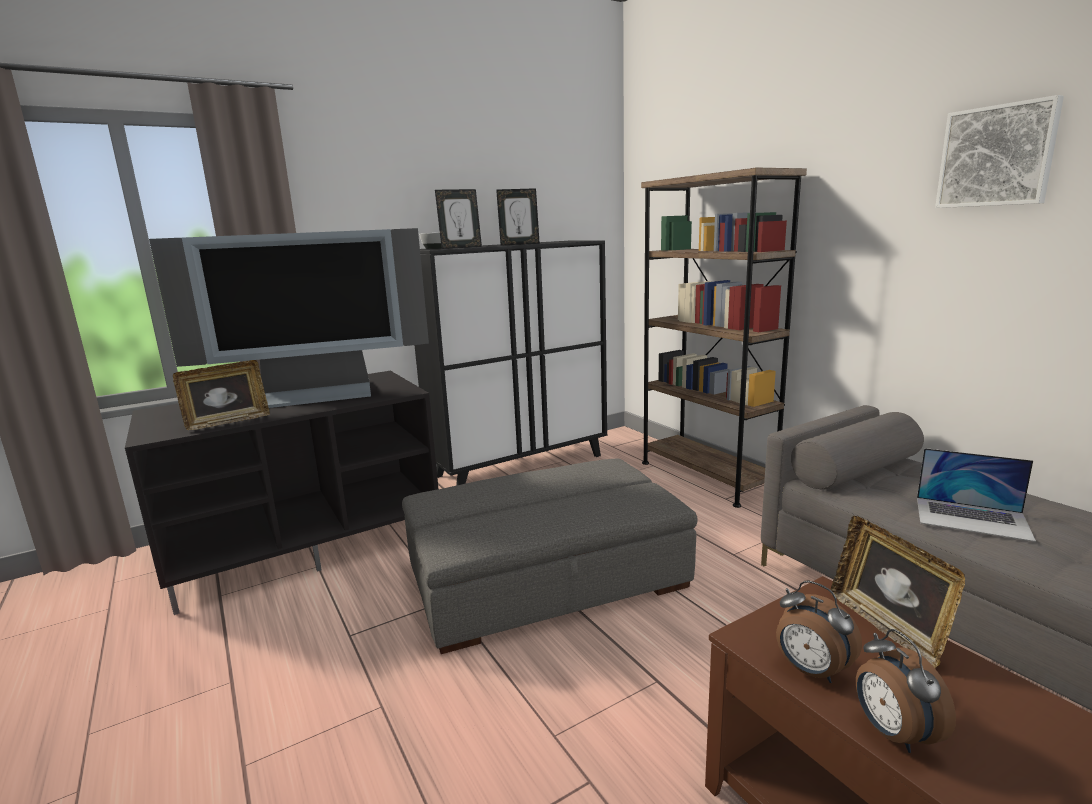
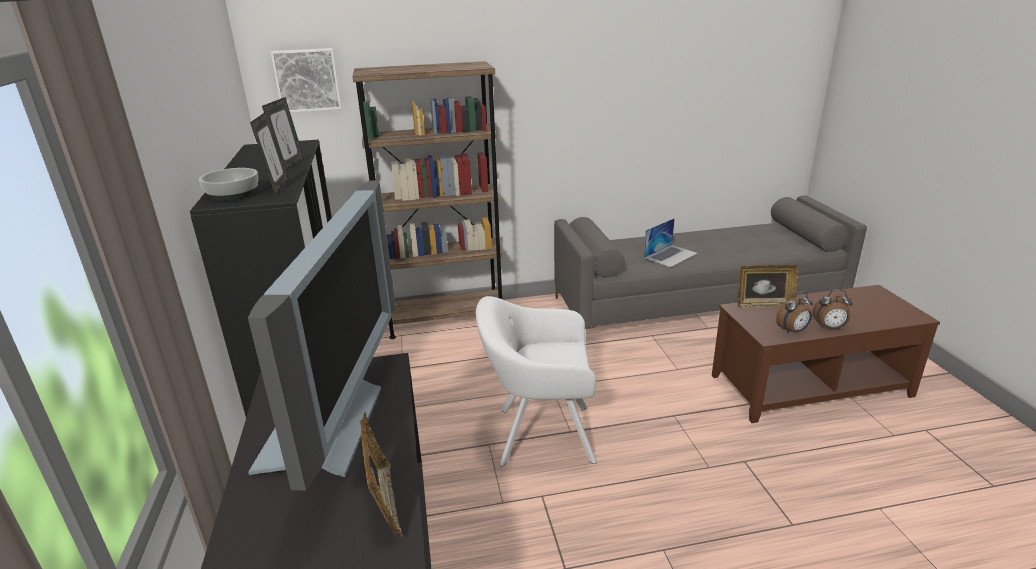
camera: 70 degrees left, 10 degrees up
grey ottoman [402,458,698,654] -> white armchair [476,296,597,466]
picture [935,95,1064,208] -> picture moved to [271,48,342,113]

